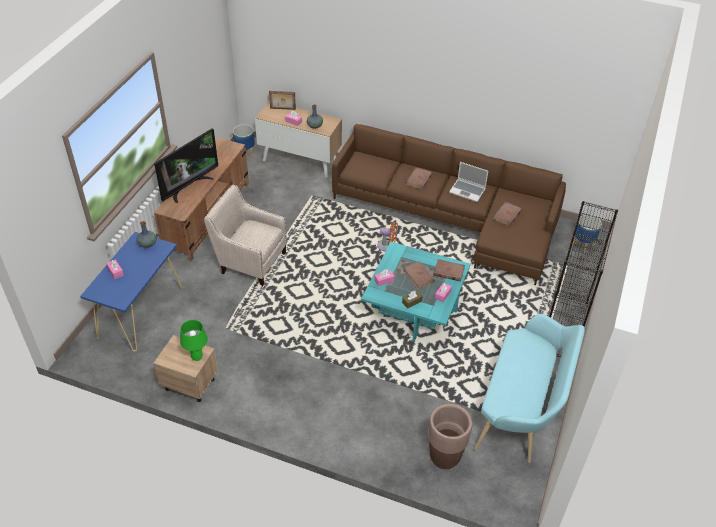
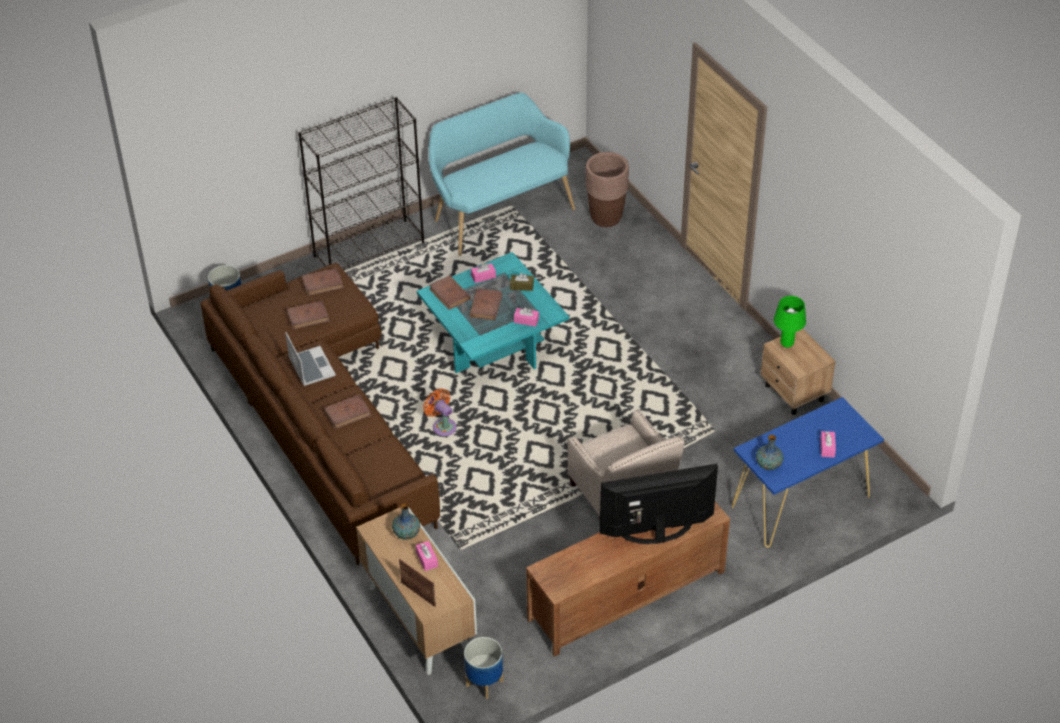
camera: 140 degrees left, 0 degrees up
none -> brown book [302,268,344,296]

